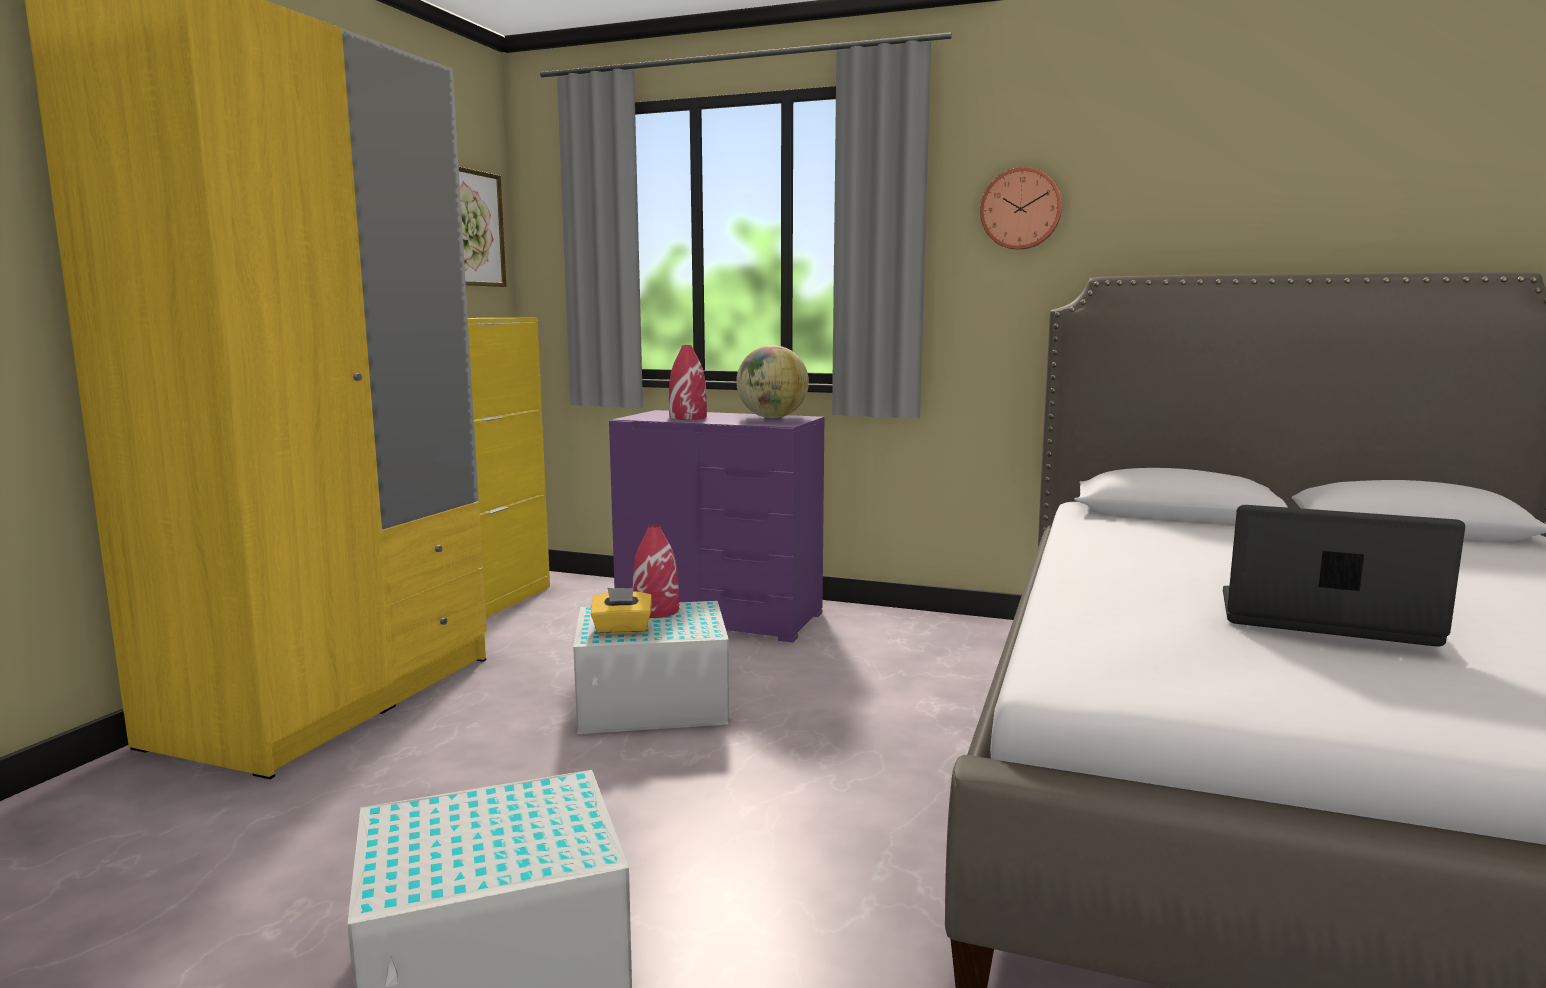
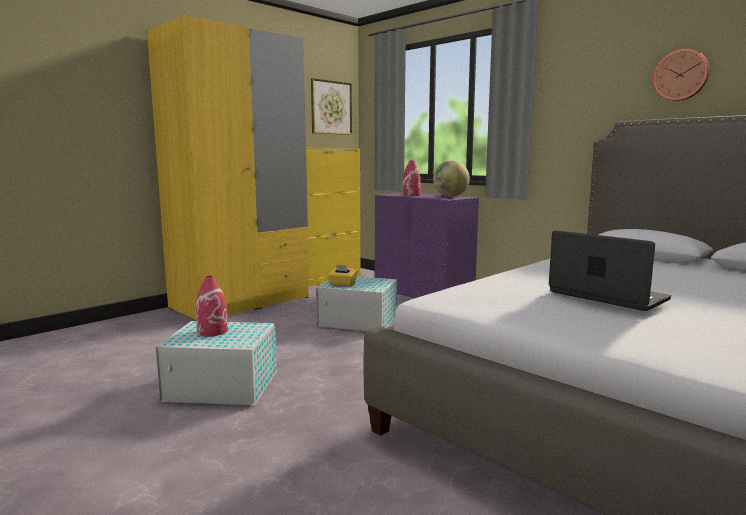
camera: 25 degrees right, 0 degrees up
red vase [633,525,679,618] -> red vase moved to [196,276,228,336]
wall clock [980,167,1062,250] -> wall clock moved to [653,49,710,101]

